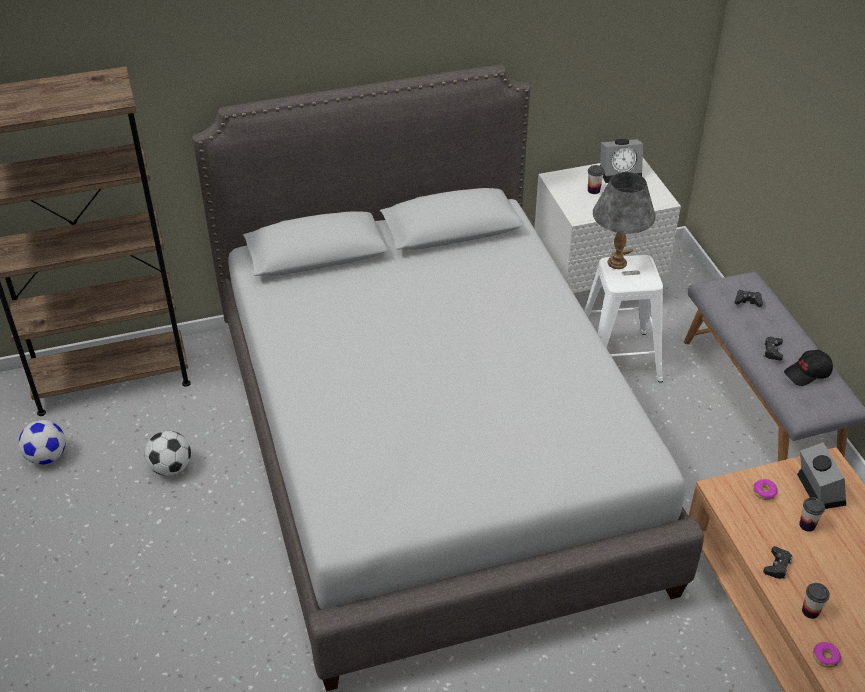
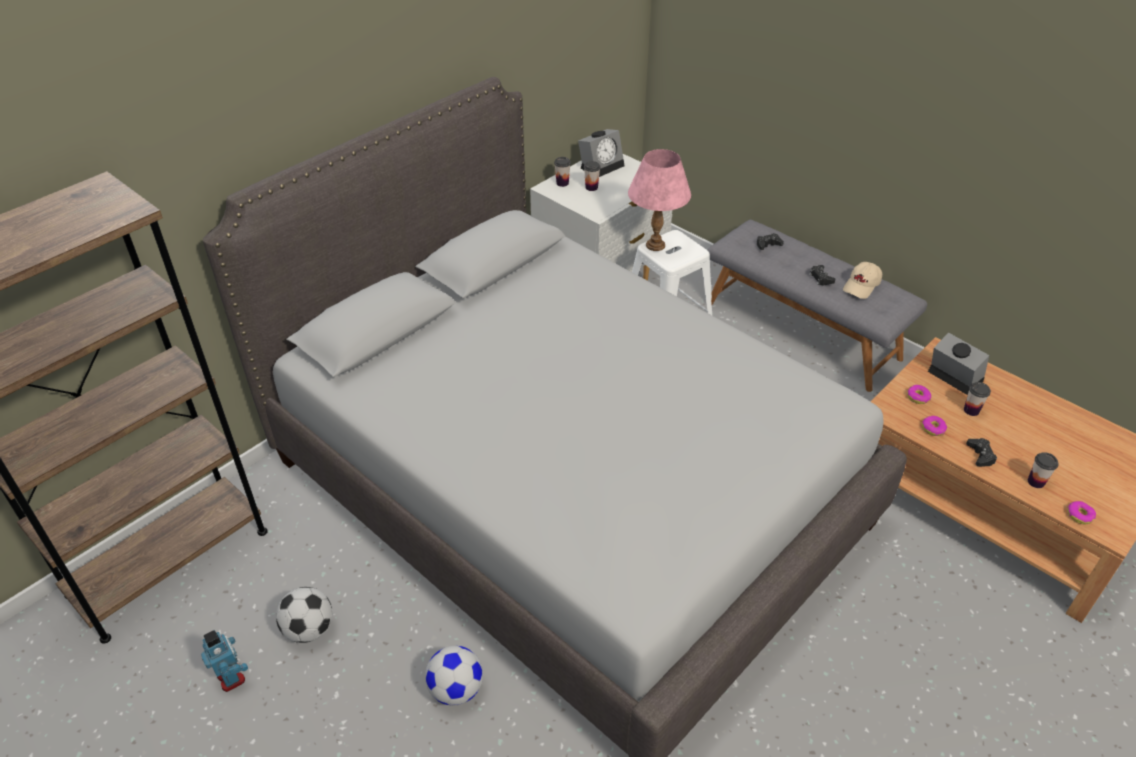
camera: 30 degrees left, 0 degrees up
football [19,420,66,465] -> football moved to [425,646,483,705]
grey table lamp [593,172,655,269] -> pink table lamp [628,149,691,251]
black cap [784,349,833,386] -> beige cap [843,262,882,299]
none -> toy robot [201,630,248,692]
none -> cup [554,157,571,187]
none -> donut [922,416,947,436]

